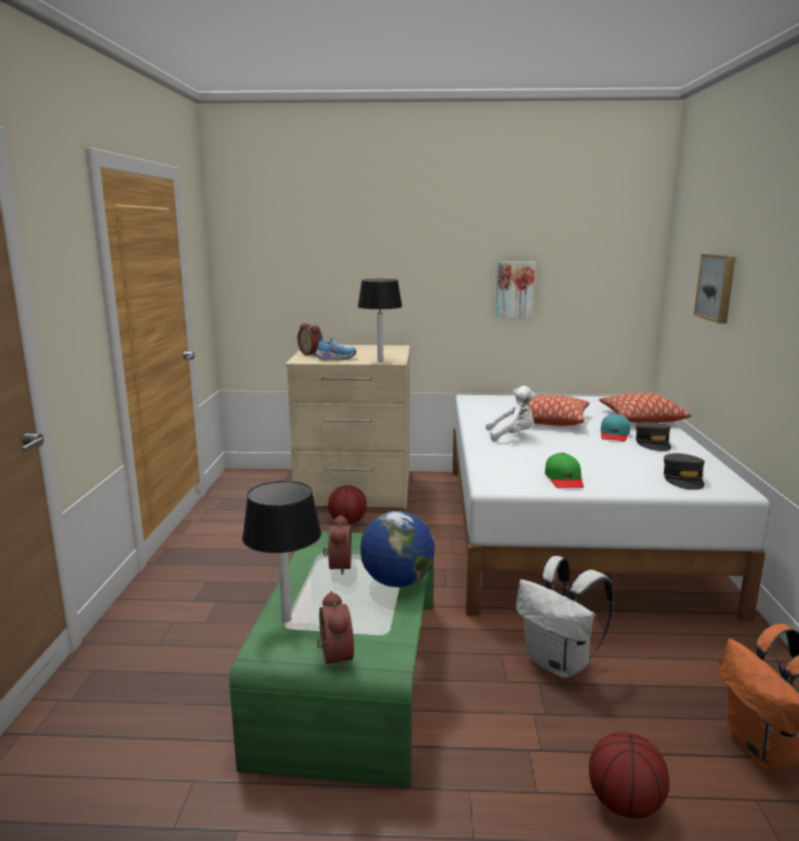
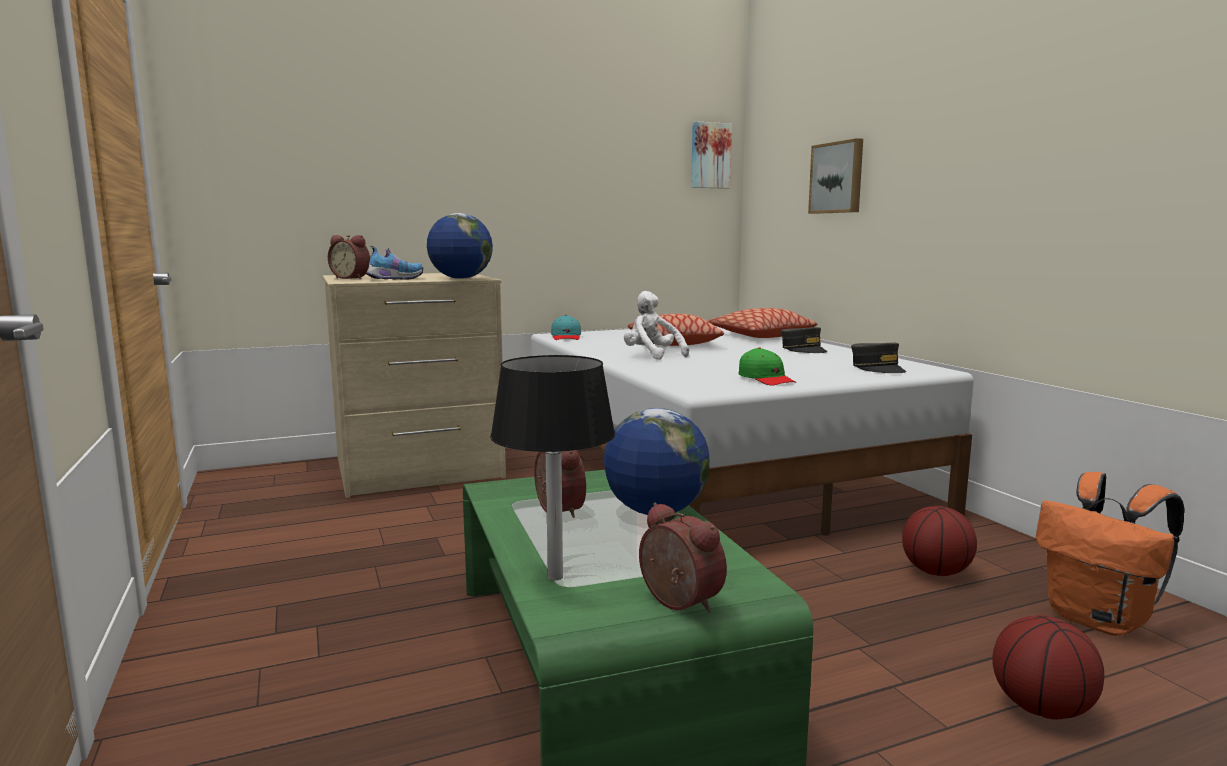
camera: 25 degrees left, 5 degrees down
basketball [328,485,367,524] -> basketball moved to [902,506,977,576]
black table lamp [358,279,402,362] -> globe [427,213,493,279]
white plush toy [486,386,536,441] -> white plush toy turned 105 degrees counterclockwise [624,291,689,360]
picture [496,262,536,318] -> picture moved to [691,121,732,189]
white backpack [516,556,614,678] -> none
turquoise cap [600,413,630,442] -> turquoise cap moved to [551,315,581,340]

